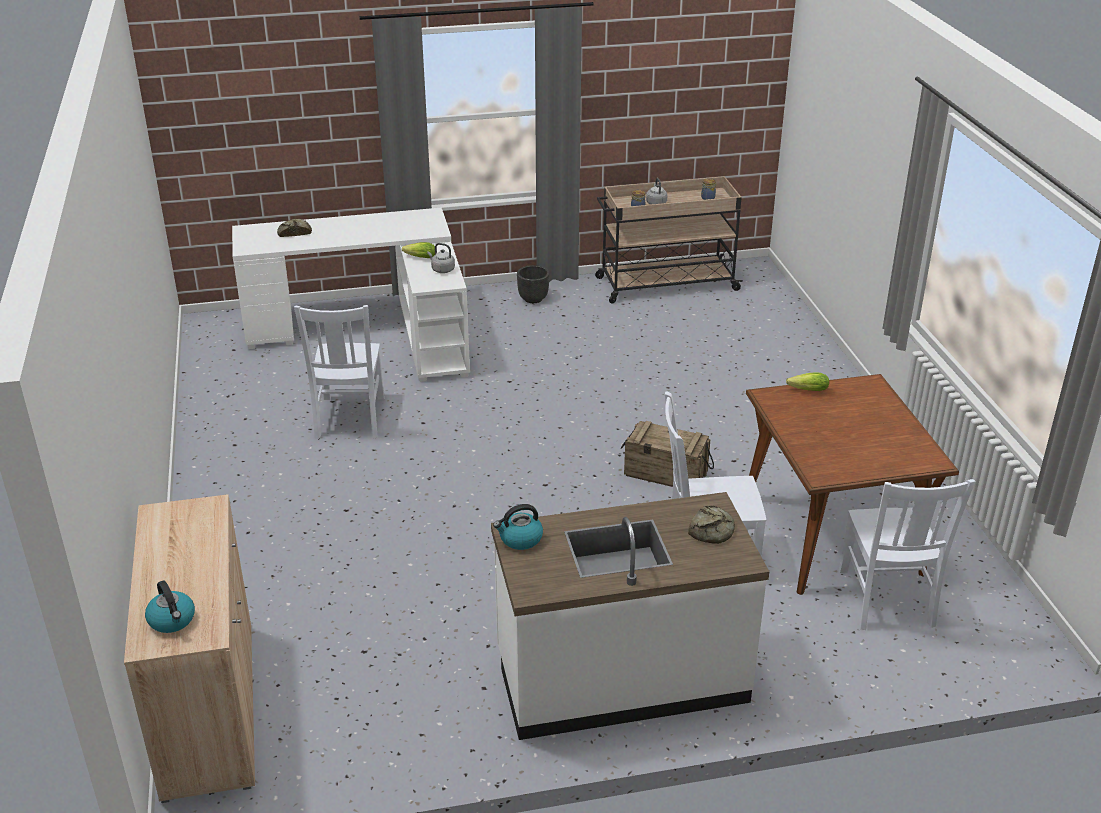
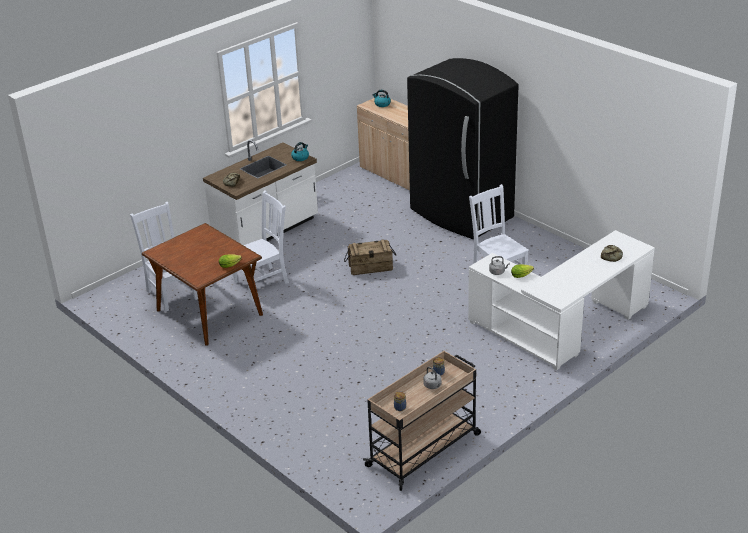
camera: 150 degrees right, 0 degrees up
black planter [517,265,549,303] -> none
crate [621,421,714,487] -> crate moved to [344,239,396,275]
none -> black fridge [407,58,519,239]

